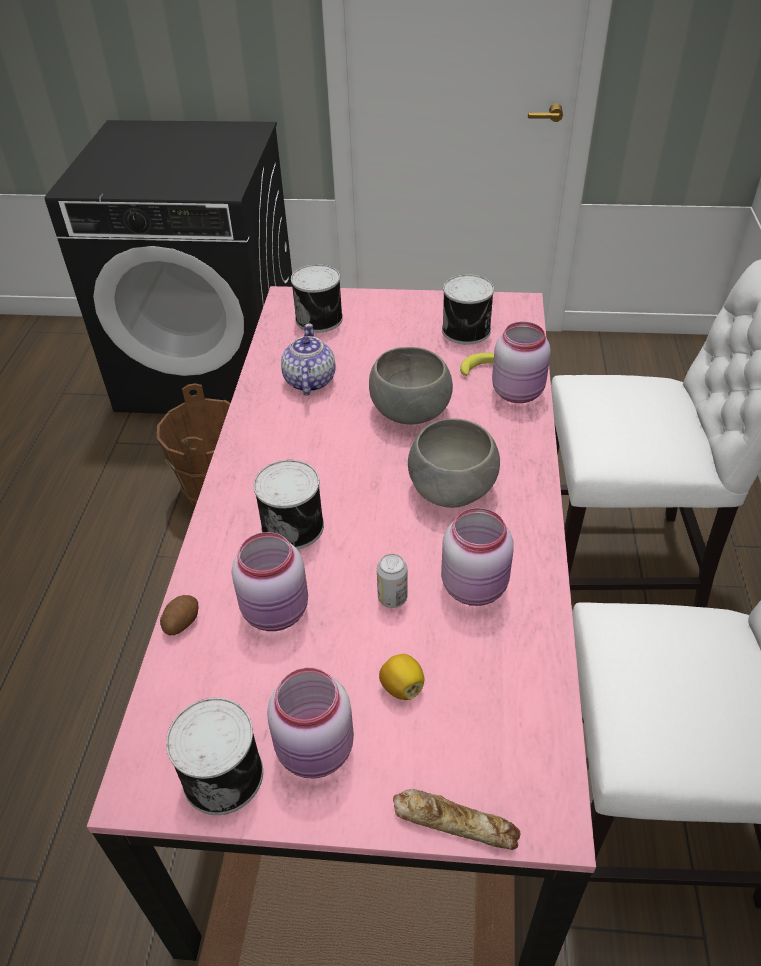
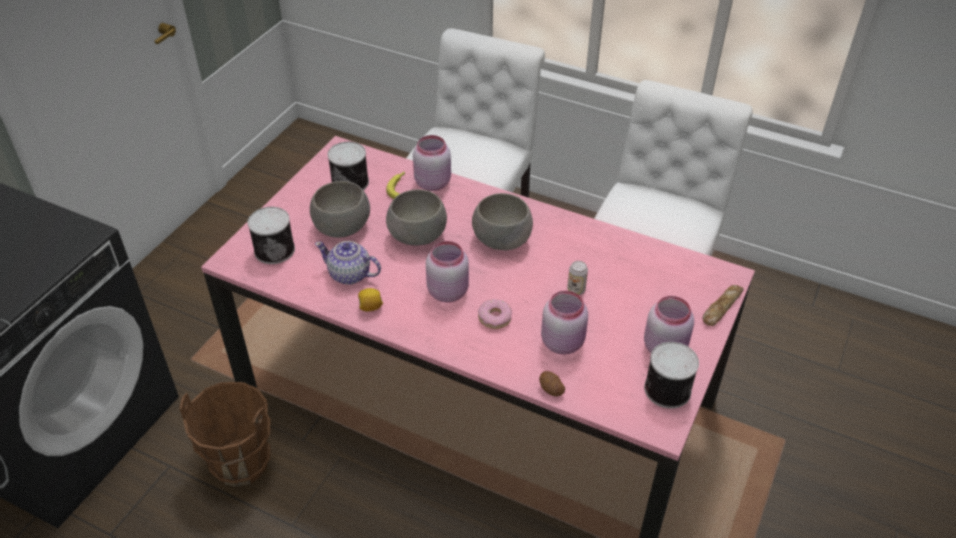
camera: 70 degrees left, 0 degrees up
can [253,460,324,550] -> donut [478,299,512,329]
lemon [379,654,424,700] -> lemon moved to [358,288,383,311]
pink jar [441,508,514,606] -> pink jar moved to [426,241,469,303]
none -> grey bowl [310,181,370,238]

